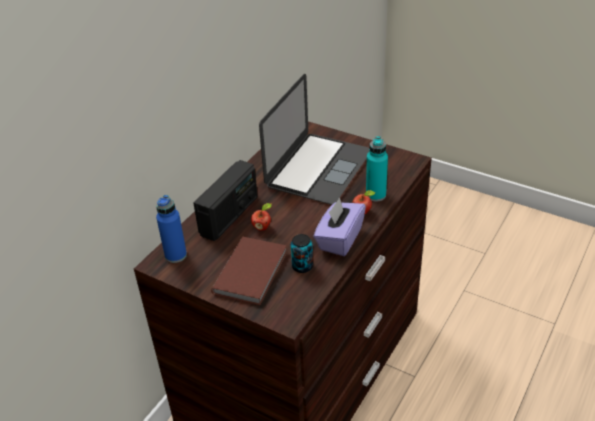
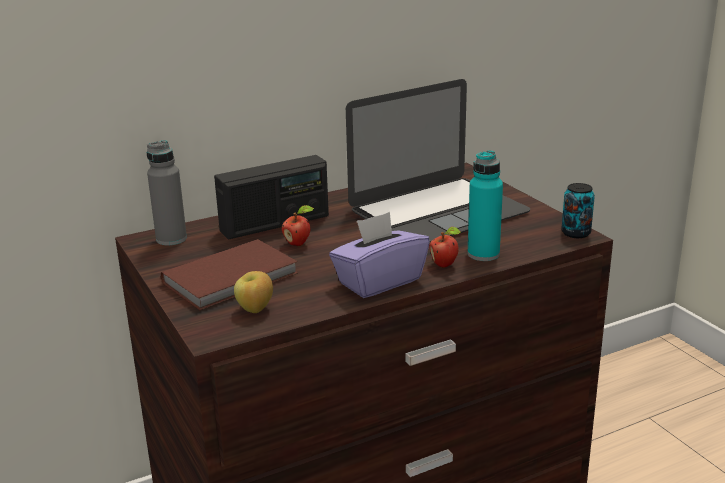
camera: 30 degrees right, 15 degrees down
blue bottle [156,195,187,263] -> grey bottle [147,140,187,245]
can [291,234,313,273] -> can moved to [561,183,595,238]
none -> apple [234,271,273,313]

